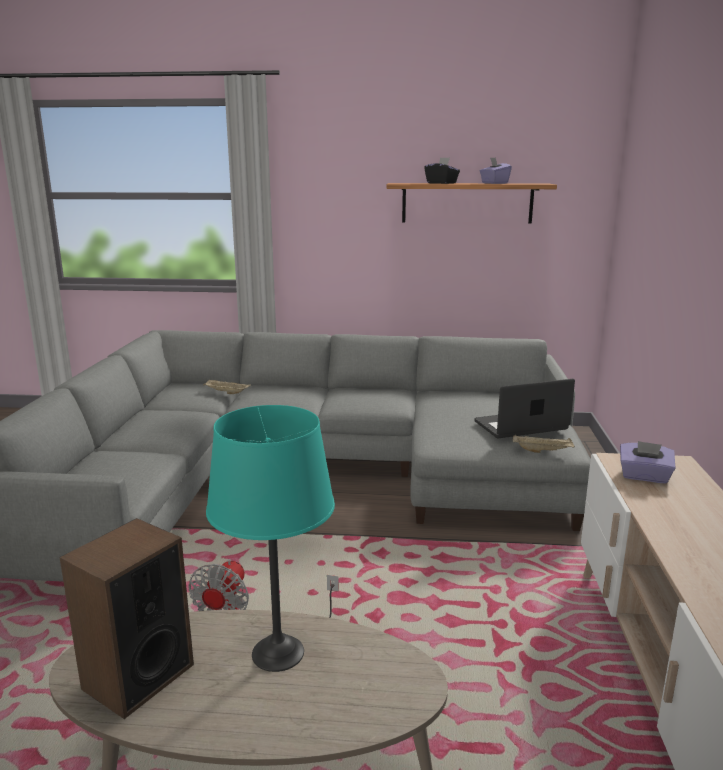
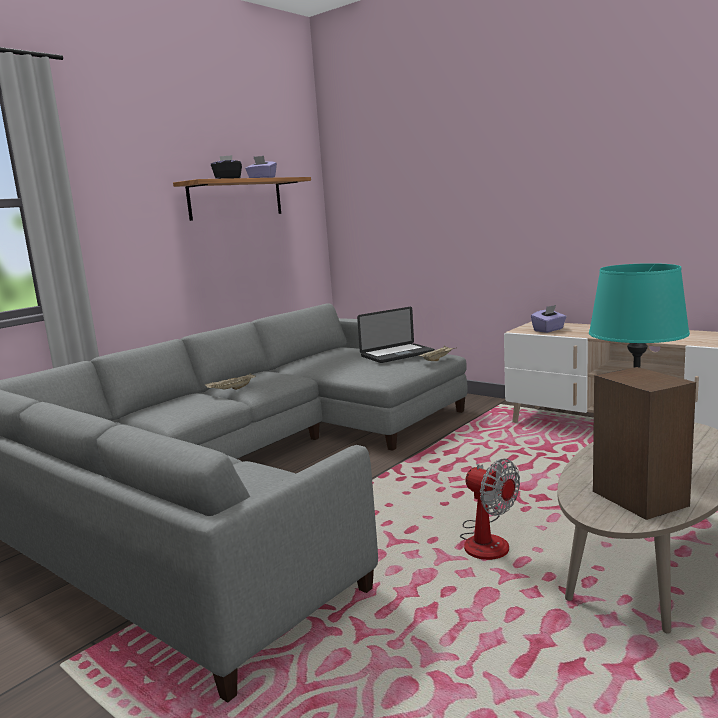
camera: 55 degrees left, 5 degrees down
beige tray [203,379,251,394] -> beige tray moved to [205,373,256,390]
laptop [474,379,575,438] -> laptop turned 135 degrees counterclockwise [357,307,435,363]

